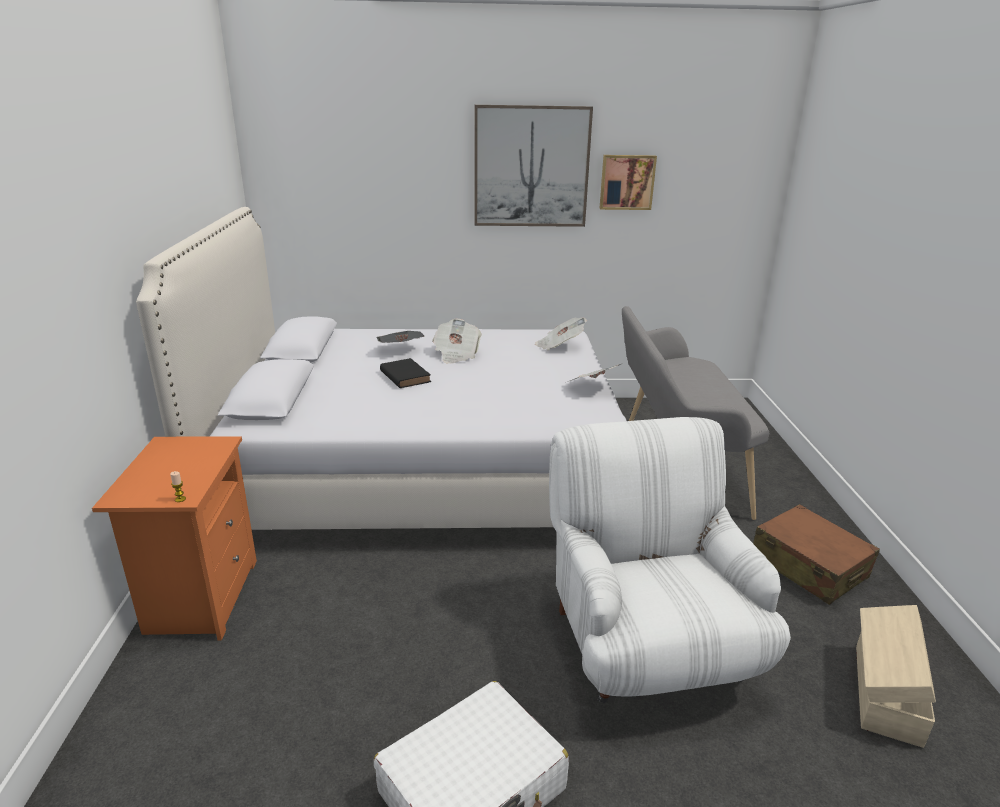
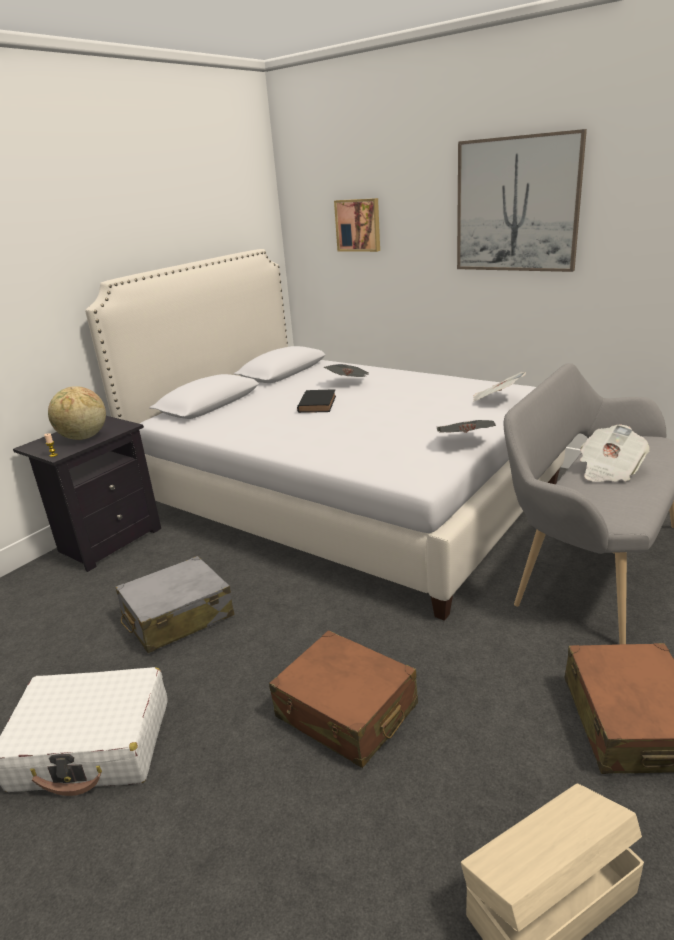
camera: 40 degrees right, 0 degrees up
orange nightstand [92,436,257,640] -> black nightstand [13,416,161,572]
newspaper [432,319,482,364] -> newspaper moved to [580,425,650,482]
white armchair [549,417,791,703] -> brown suitcase [269,630,418,768]
picture [599,155,657,210] -> picture moved to [334,198,380,252]
none -> globe [48,386,106,440]
none -> grey suitcase [115,556,234,653]

